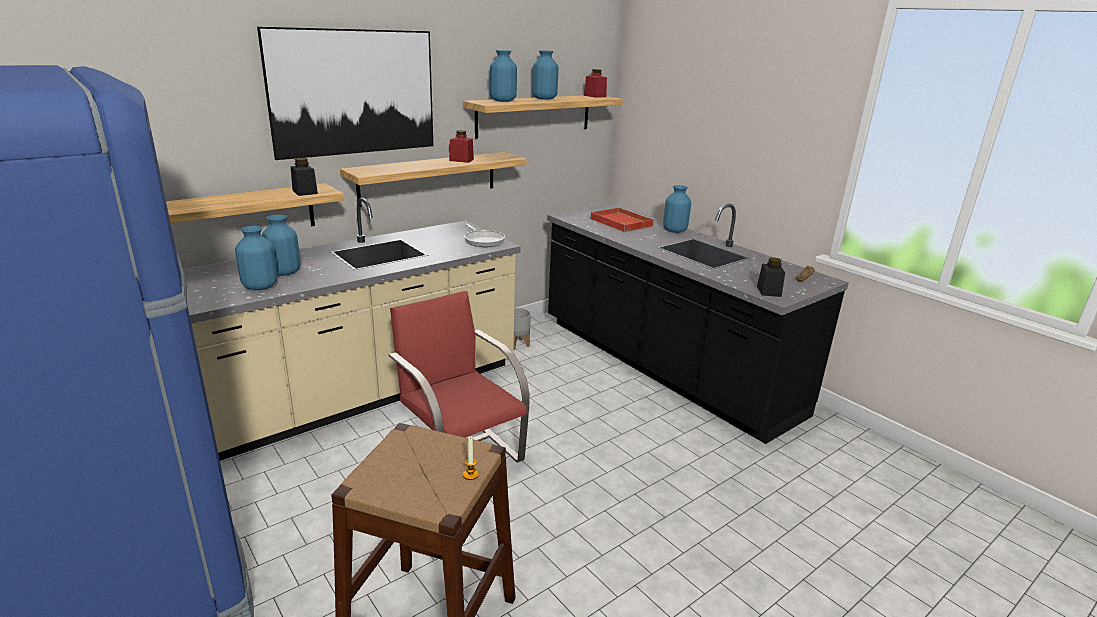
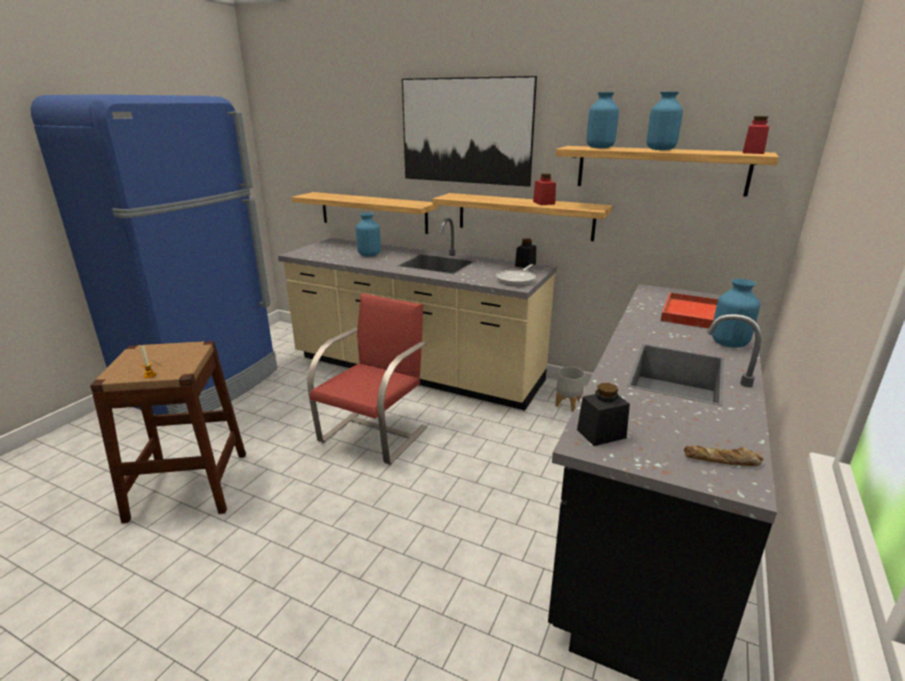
camera: 65 degrees right, 0 degrees up
blue vase [235,226,278,290] -> none
black jar [291,158,318,196] -> black jar moved to [515,238,536,269]

